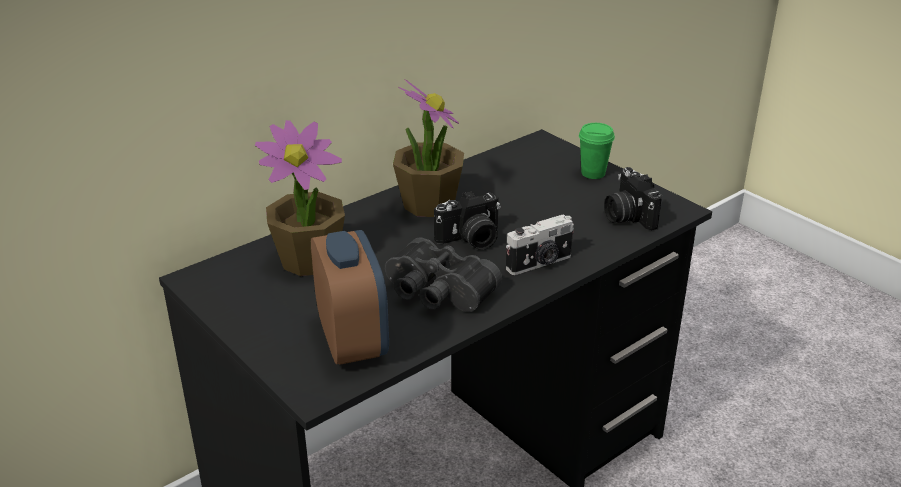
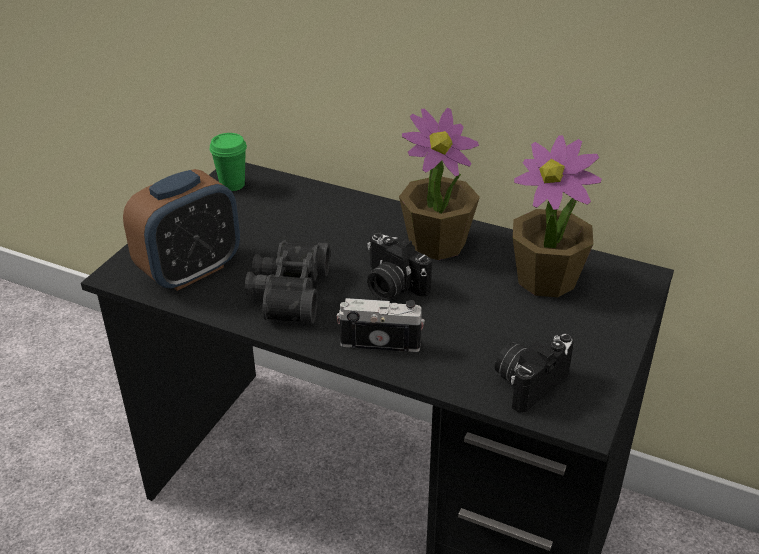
camera: 65 degrees right, 5 degrees up
potted plant [255,120,345,276] -> potted plant moved to [513,135,602,297]
camera [506,214,574,275] -> camera turned 150 degrees clockwise [336,298,425,352]
green cup [579,123,615,179] -> green cup moved to [209,133,247,191]

